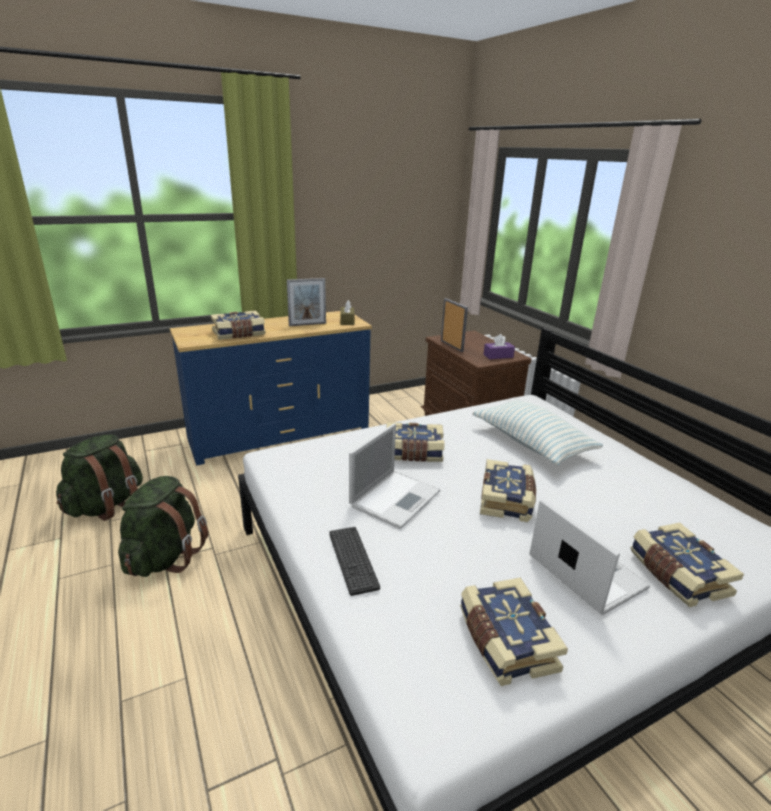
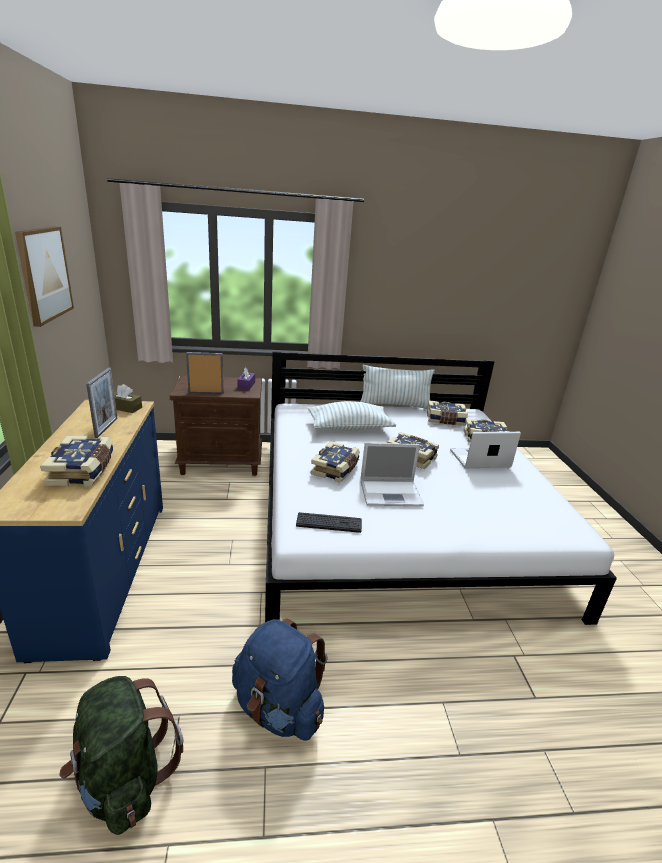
camera: 70 degrees left, 0 degrees up
green backpack [118,476,208,577] -> blue backpack [232,619,328,741]
keyboard [329,527,380,596] -> keyboard moved to [296,512,362,533]
laptop [349,424,440,529] -> laptop turned 120 degrees clockwise [361,443,424,506]
book [460,578,568,686] -> book moved to [427,401,468,426]
none -> picture [15,226,74,327]
none -> pillow [360,365,435,409]

